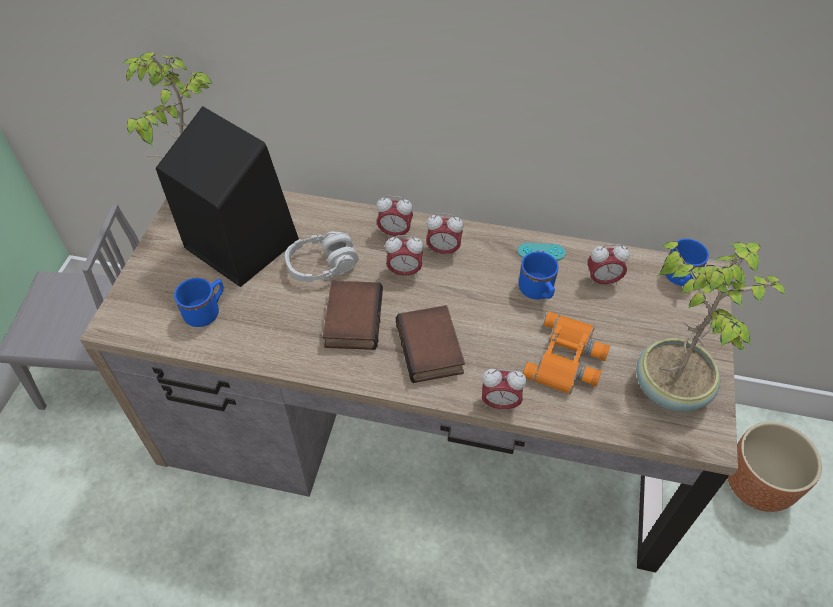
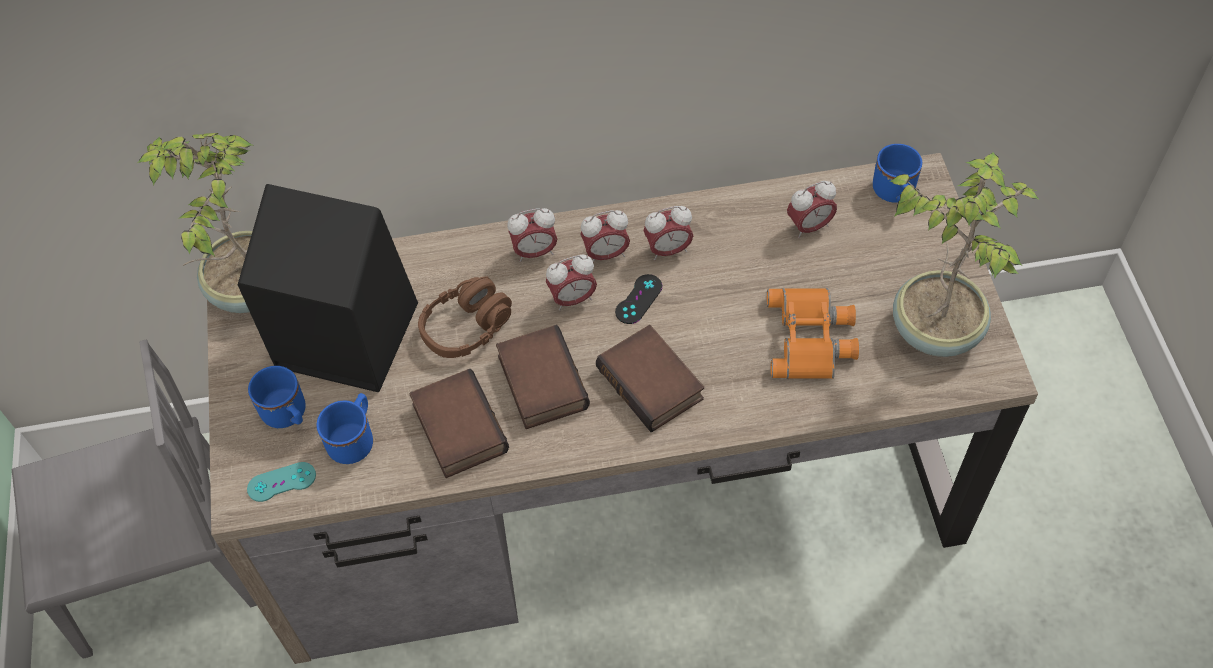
camera: 20 degrees left, 5 degrees up
grey headphones [285,231,359,282] -> brown headphones [418,276,512,358]
alarm clock [482,369,526,411] -> alarm clock moved to [644,206,693,260]
turquoise game controller [518,243,566,261] -> turquoise game controller moved to [247,462,316,502]
blue mug [519,252,559,299] -> blue mug moved to [248,366,305,428]
brown planter [727,422,822,512] -> none
none -> book [409,369,509,478]
none -> black game controller [615,274,662,324]

